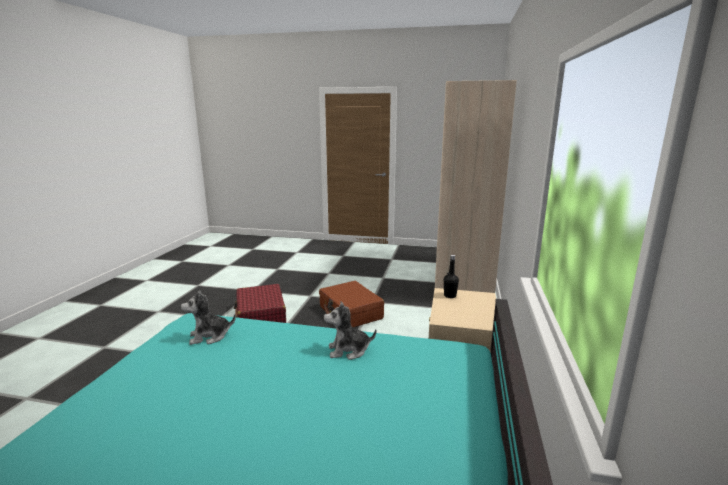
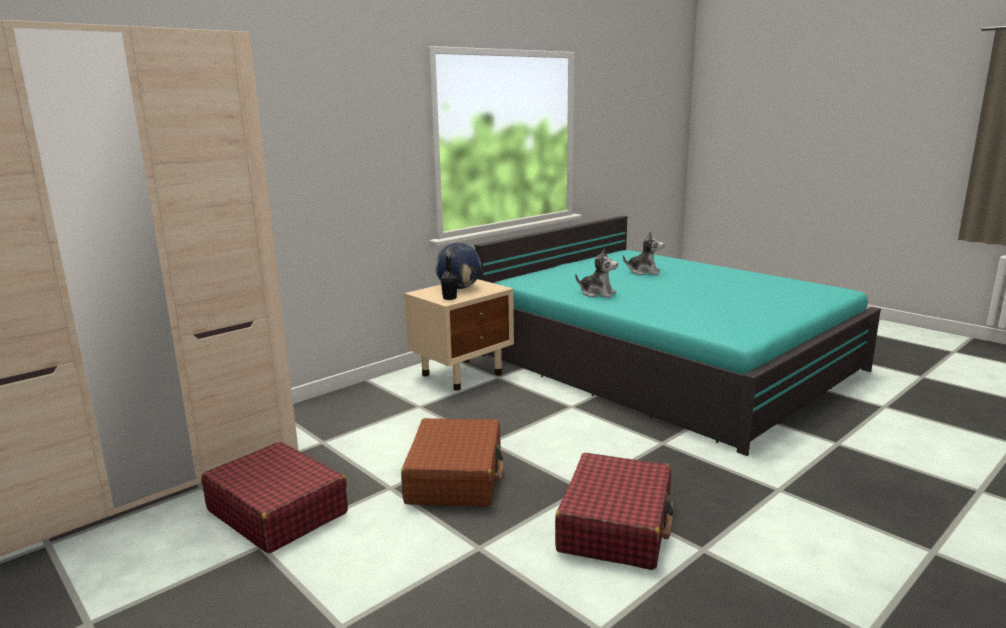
camera: 145 degrees left, 0 degrees up
plush toy [181,290,236,345] -> plush toy moved to [623,231,664,275]
none -> red suitcase [201,442,348,553]
none -> globe [435,243,481,289]

